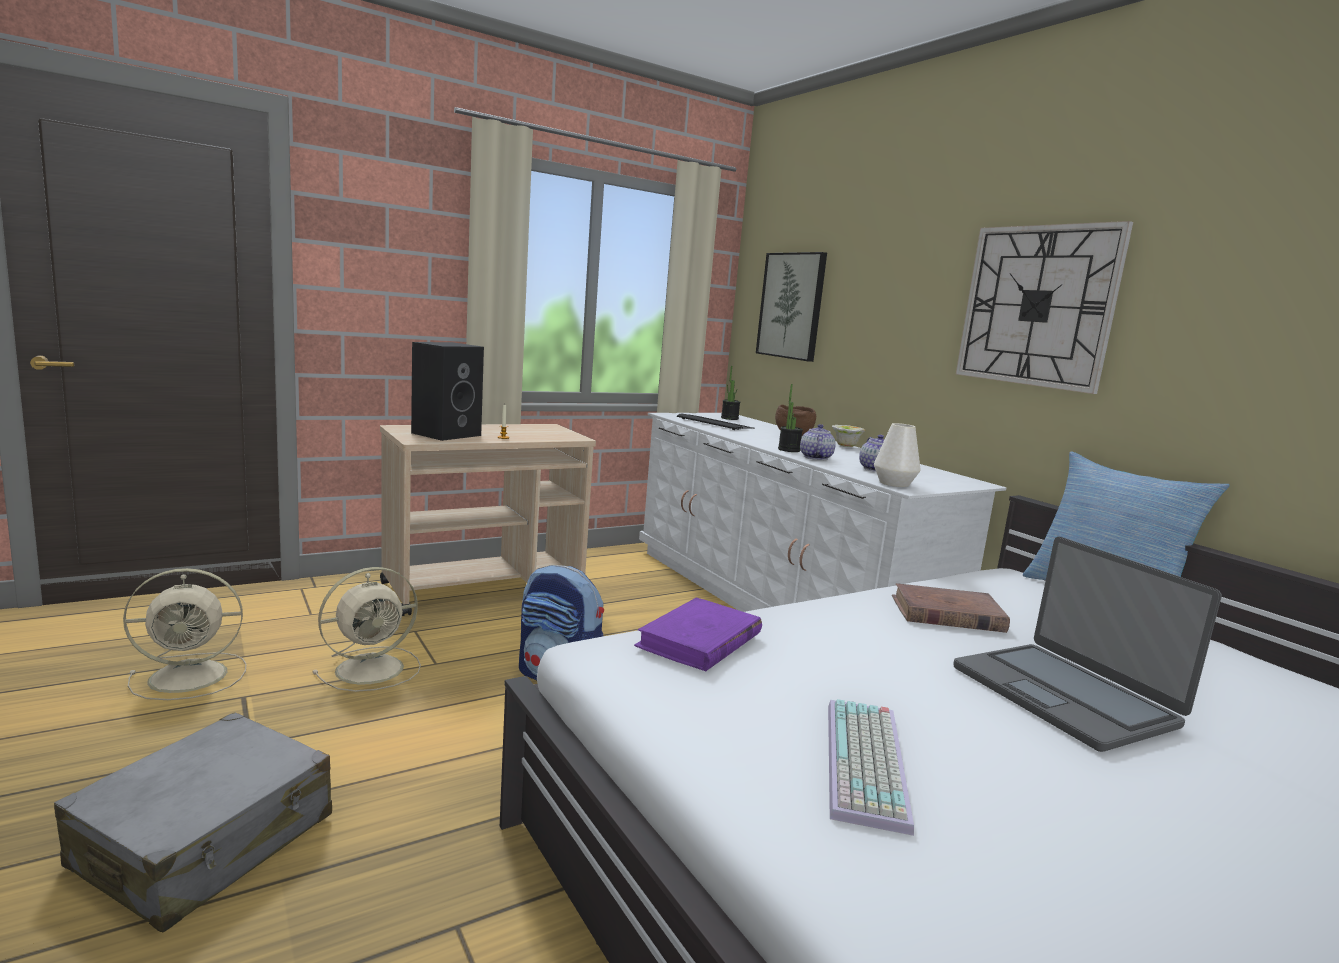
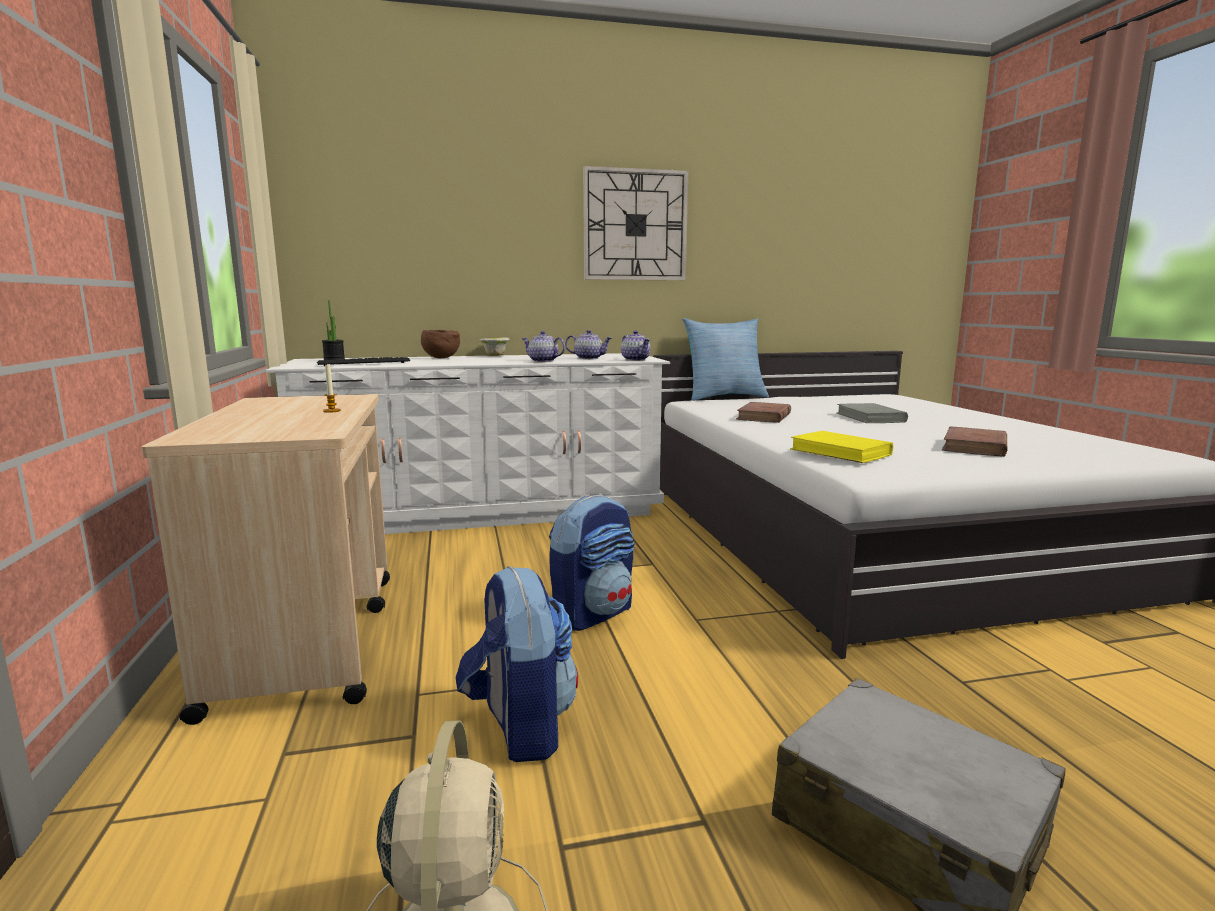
camera: 70 degrees left, 0 degrees up
beige fan [313,567,421,692] -> backpack [455,566,578,762]
black speaker [411,342,484,441] -> none
purple book [634,597,762,671] -> yellow book [790,431,893,463]
picture [756,252,827,362] -> none
potted plant [778,384,803,452] -> none
keyboard [828,699,914,836] -> brown book [942,427,1007,457]
white vase [874,423,921,487] -> teapot [621,330,650,361]
laptop [953,537,1222,752] -> grey book [836,403,908,423]

